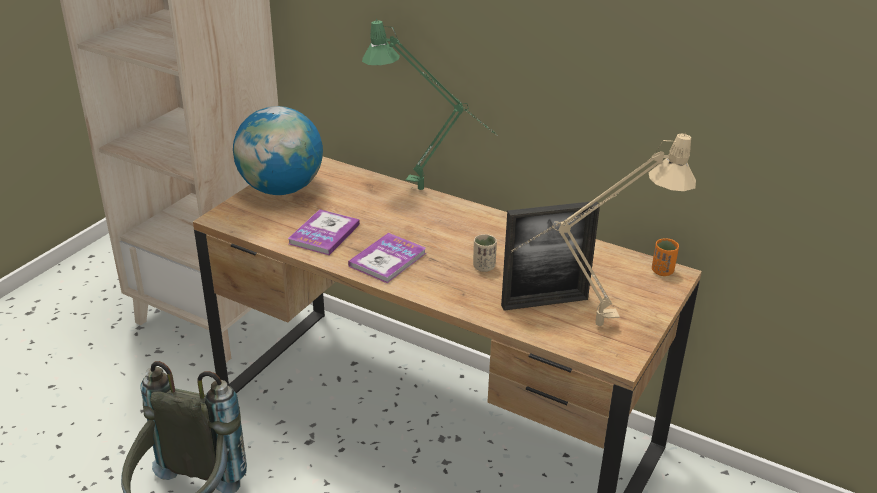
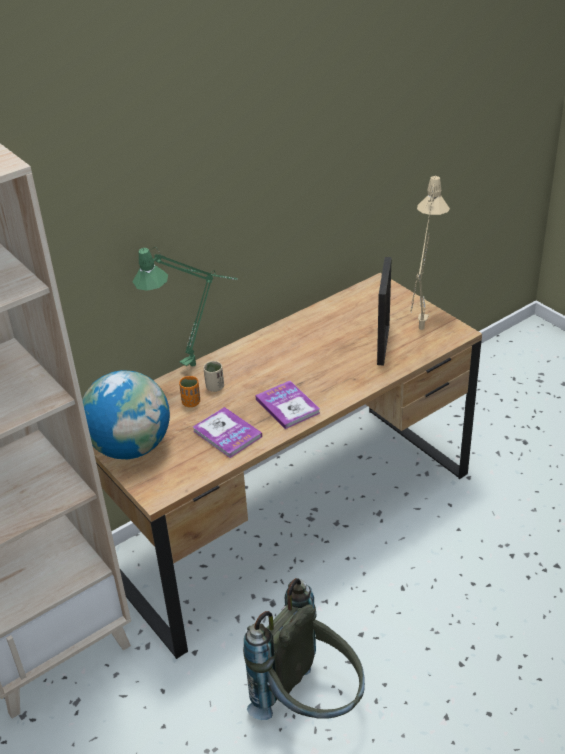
camera: 65 degrees left, 5 degrees up
beige cup [473,234,497,272] -> beige cup moved to [203,361,224,392]
orange cup [652,238,679,276] -> orange cup moved to [179,376,200,407]

